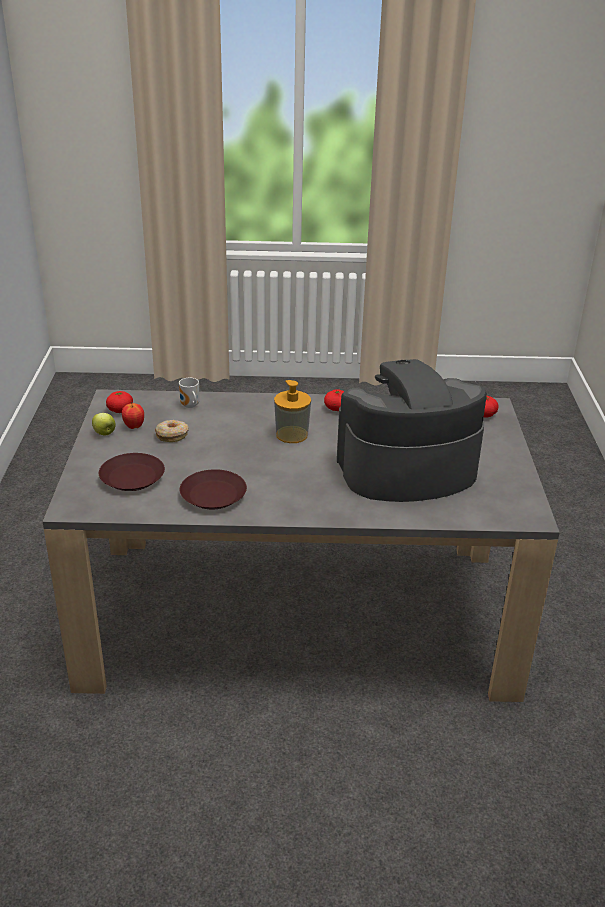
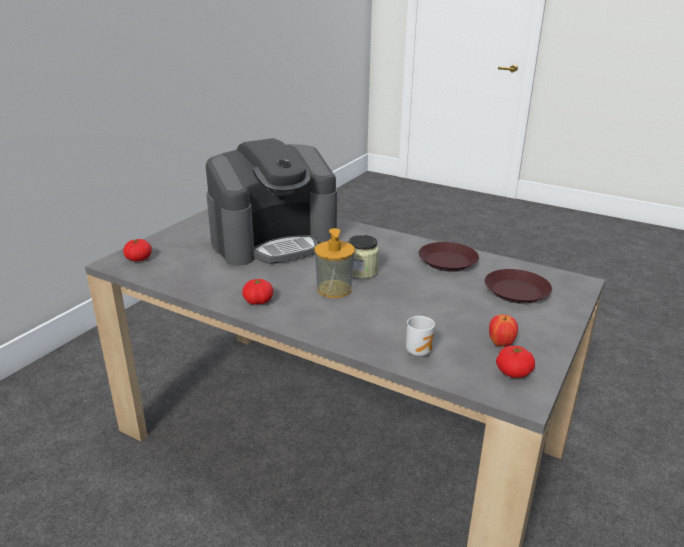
camera: 150 degrees left, 5 degrees down
apple [92,413,116,436] -> none
donut [155,420,189,442] -> none
coffee machine [337,359,487,502] -> coffee machine turned 45 degrees counterclockwise [206,138,337,266]
none -> jar [348,235,379,279]

